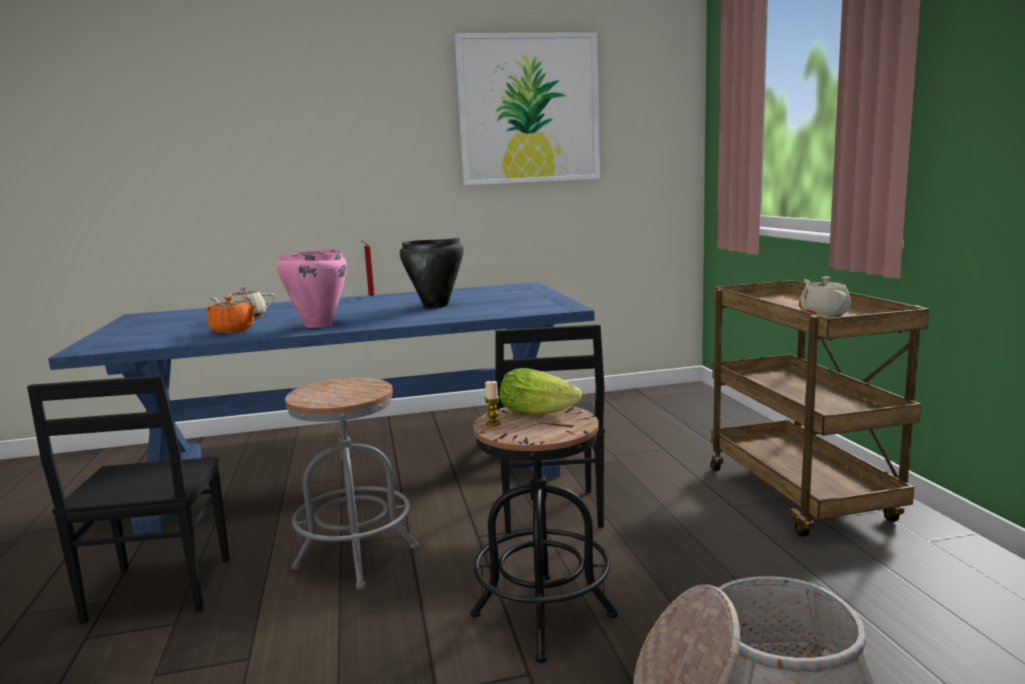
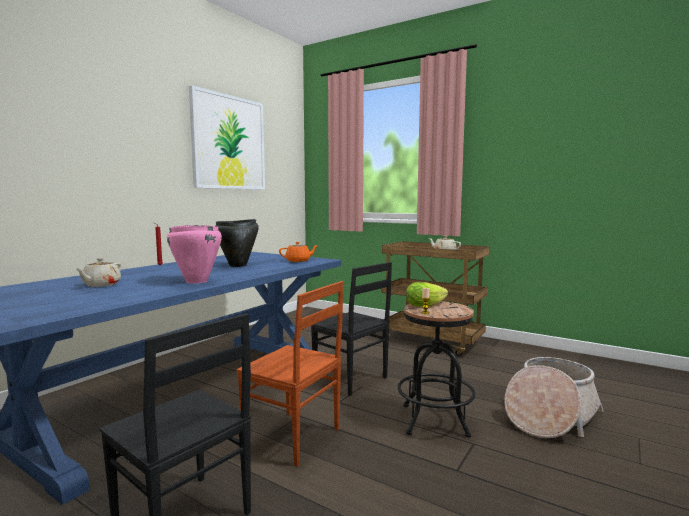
camera: 45 degrees left, 5 degrees down
orange teapot [207,297,256,333] -> orange teapot moved to [279,242,318,262]
grey stool [285,378,419,590] -> brown chair [237,281,344,466]

